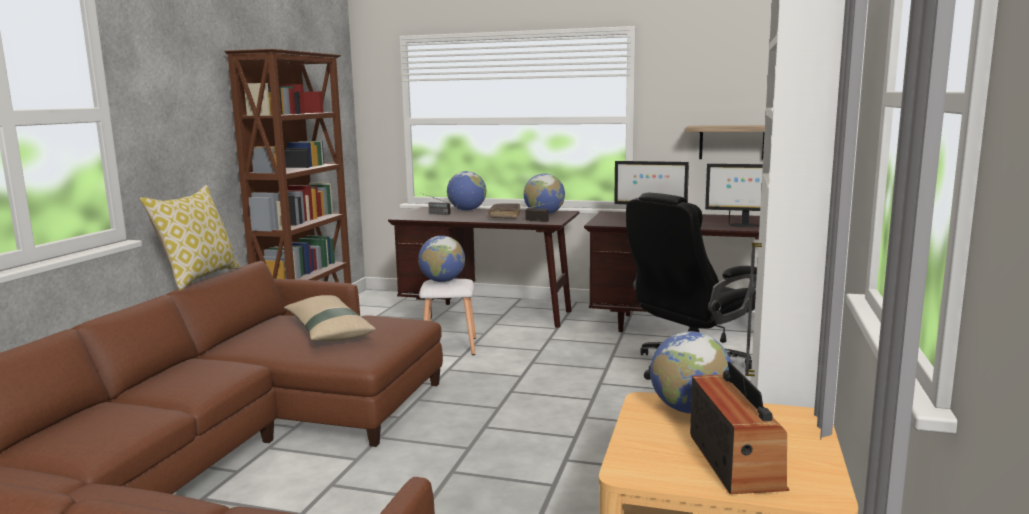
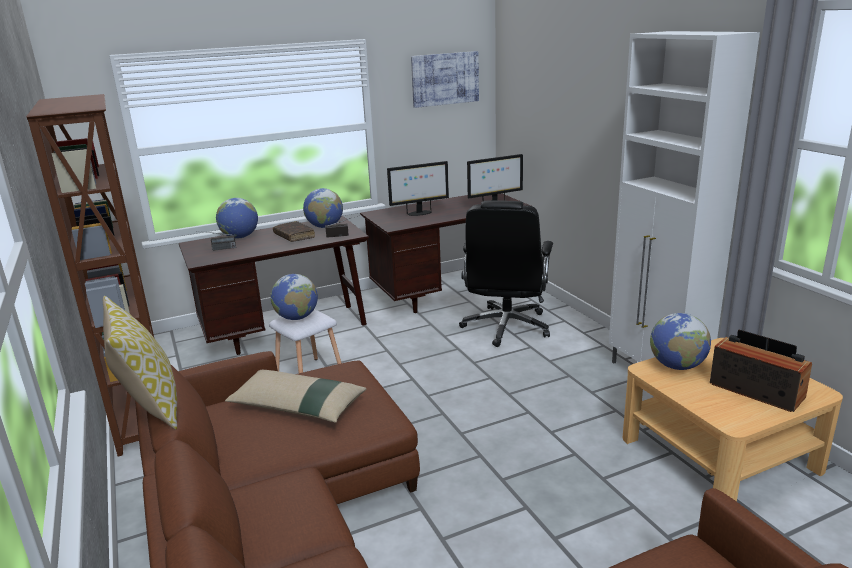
camera: 40 degrees left, 10 degrees up
shelf [686,125,765,160] -> none
none -> picture [411,51,479,108]

